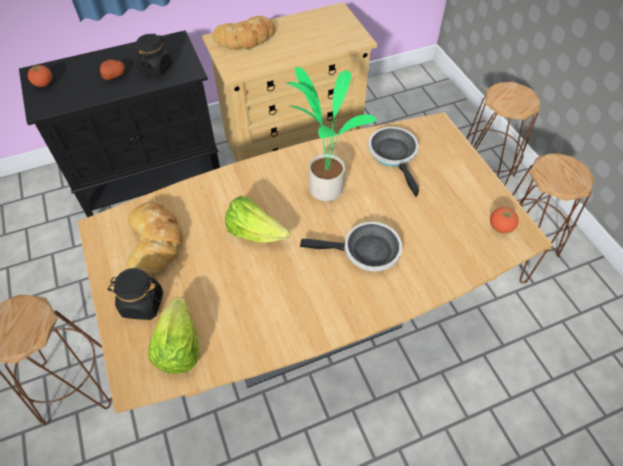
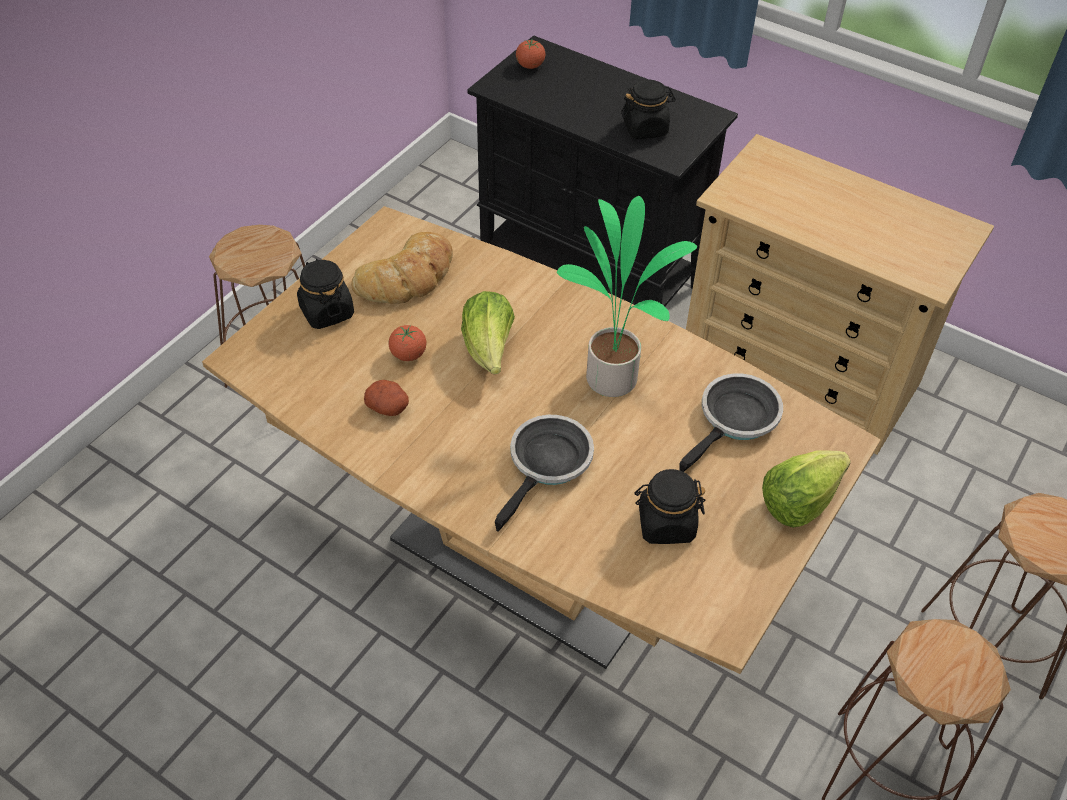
camera: 55 degrees right, 5 degrees down
potato [100,59,125,80] -> potato moved to [364,380,409,416]
lettuce [148,297,199,374] -> lettuce moved to [762,450,851,528]
bread [213,16,275,50] -> none
frying pan [300,222,402,271] -> frying pan turned 120 degrees counterclockwise [495,415,594,532]
tomato [490,207,519,233] -> tomato moved to [389,325,426,361]
none -> black jar [634,469,705,544]

